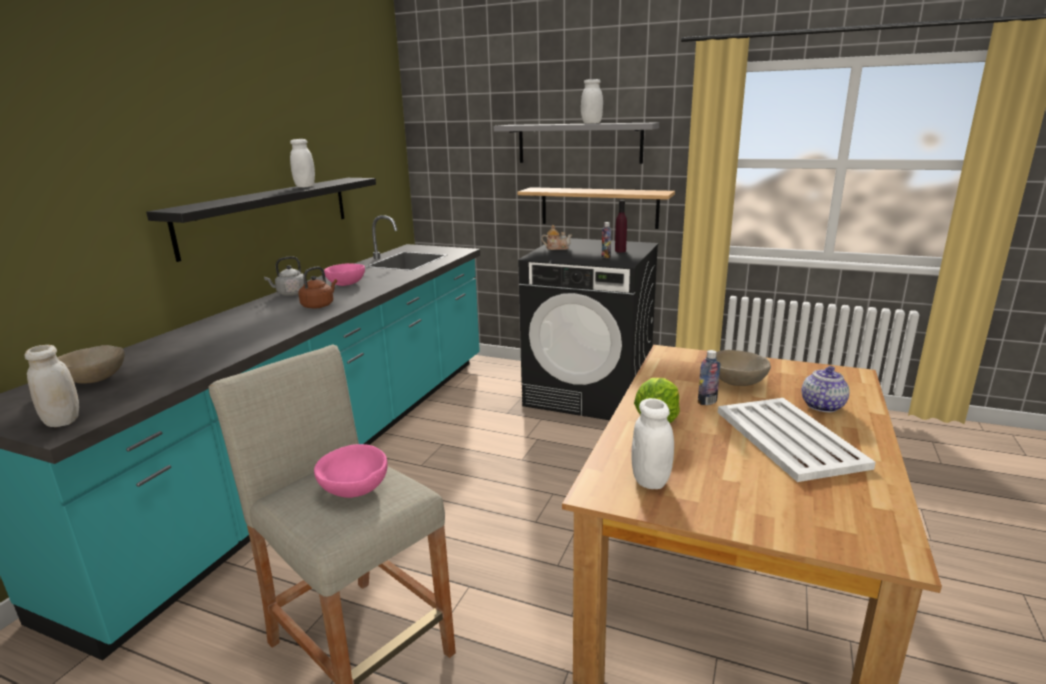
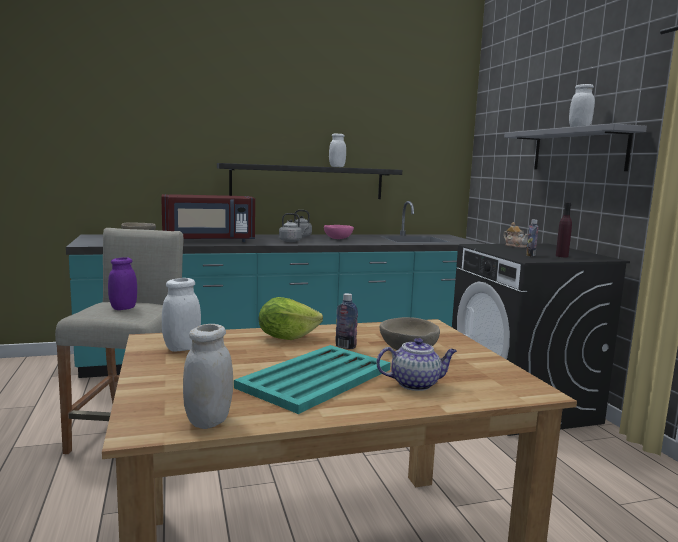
camera: 50 degrees right, 10 degrees down
white jar [24,345,79,427] -> white jar moved to [183,324,233,429]
brown kettle [298,266,337,309] -> grey kettle [279,213,309,242]
pink bowl [314,444,387,498] -> purple jar [108,257,137,310]
shelf [517,187,675,229] -> none
white tray [718,398,876,482] -> turquoise tray [234,345,391,414]
none -> red microwave [161,194,255,242]

